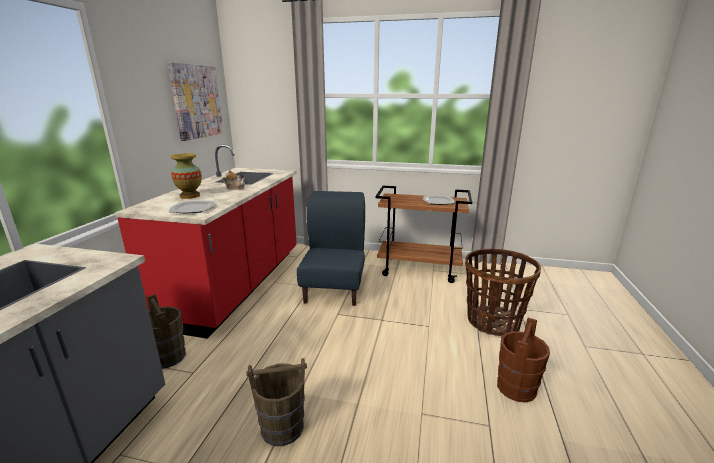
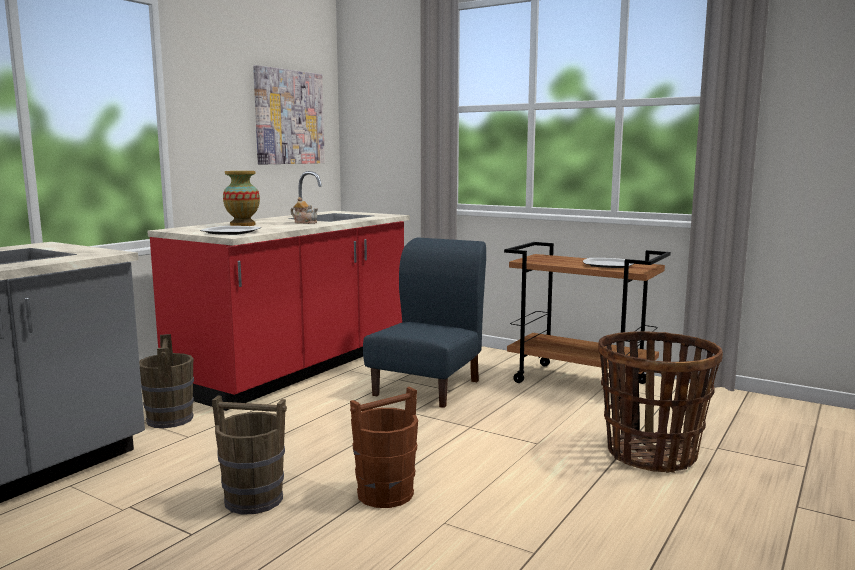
camera: 20 degrees right, 10 degrees down
brown bucket [497,318,550,403] -> brown bucket moved to [350,386,418,508]

